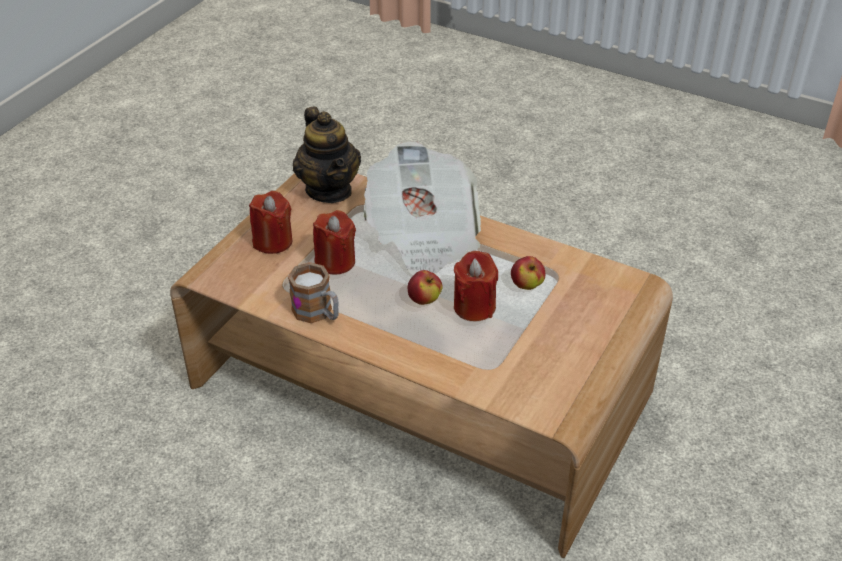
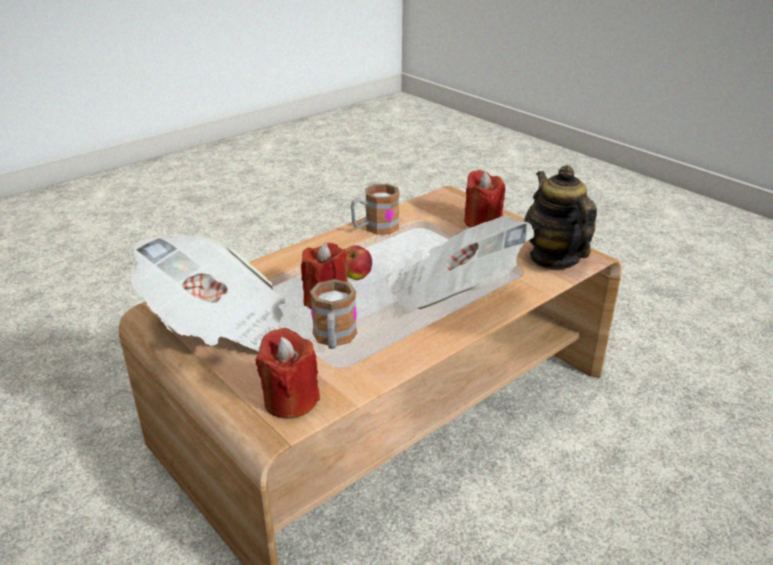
camera: 110 degrees right, 10 degrees down
teapot [293,107,361,203] -> teapot turned 75 degrees clockwise [524,165,597,269]
red candle [313,210,356,274] -> red candle moved to [256,328,320,419]
apple [511,256,545,290] -> mug [310,279,357,349]
none -> newspaper [130,235,285,352]

